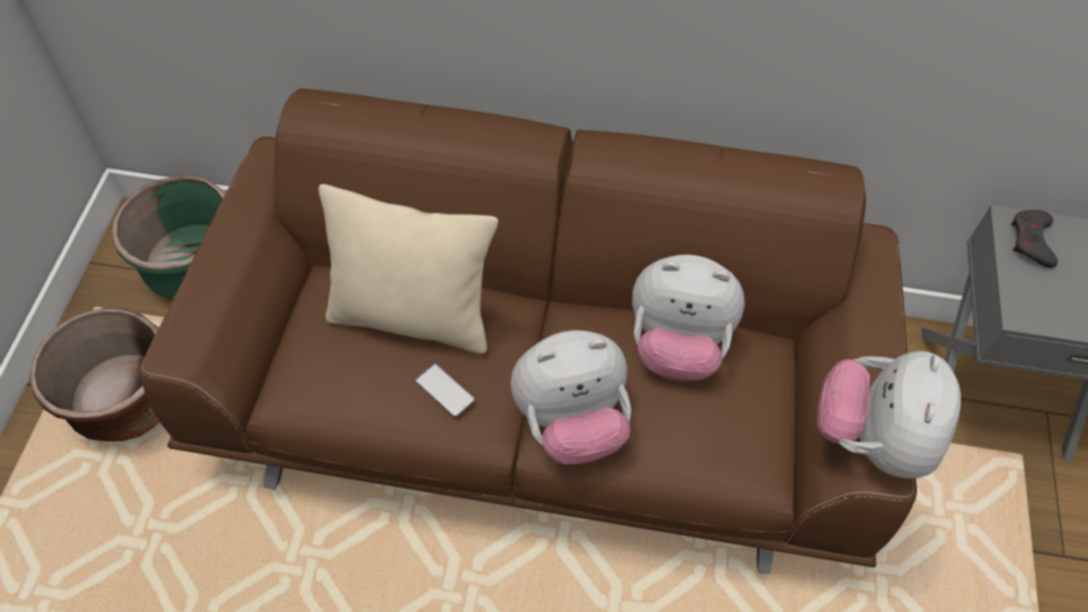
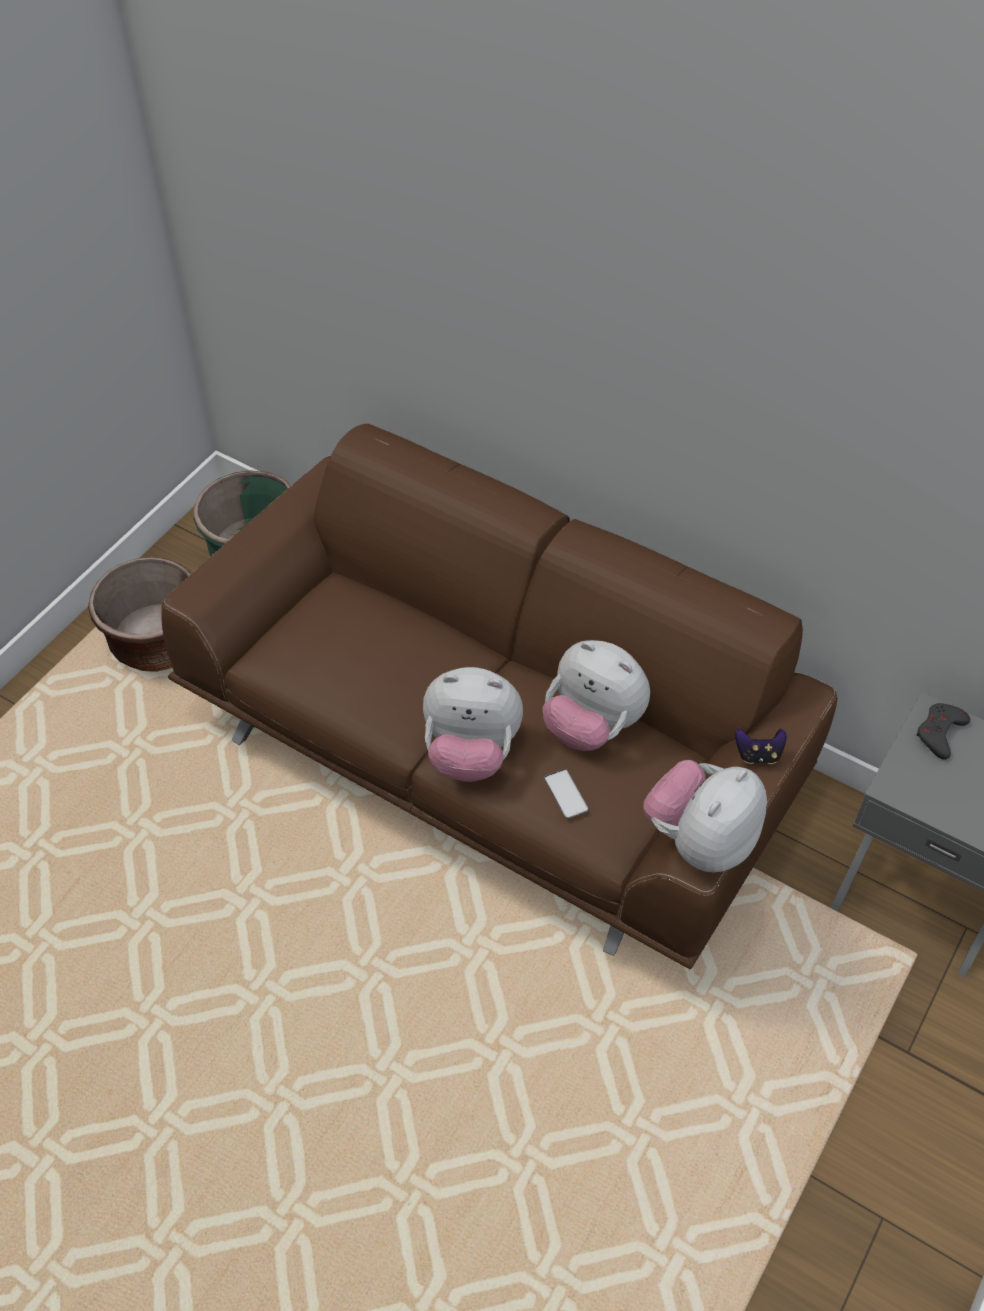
camera: 25 degrees right, 5 degrees down
beige pillow [319,184,498,354] -> none
phone [415,363,475,417] -> phone moved to [544,769,589,819]
none -> game controller [735,728,786,764]

